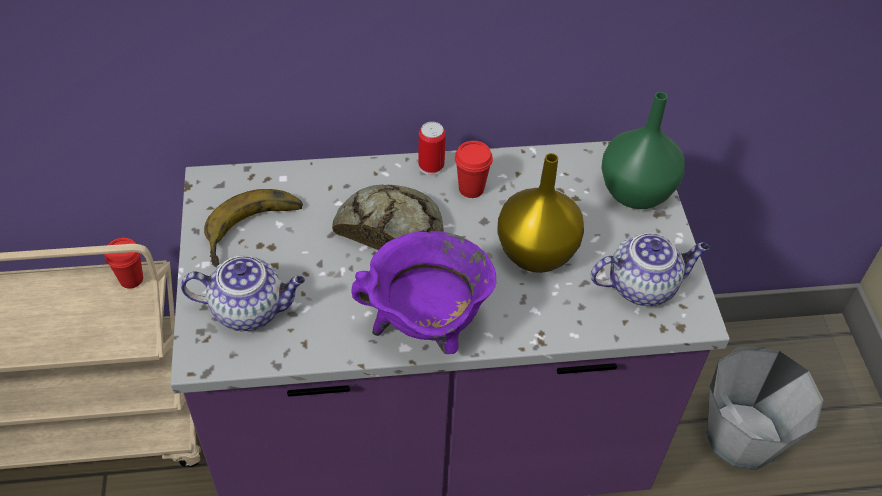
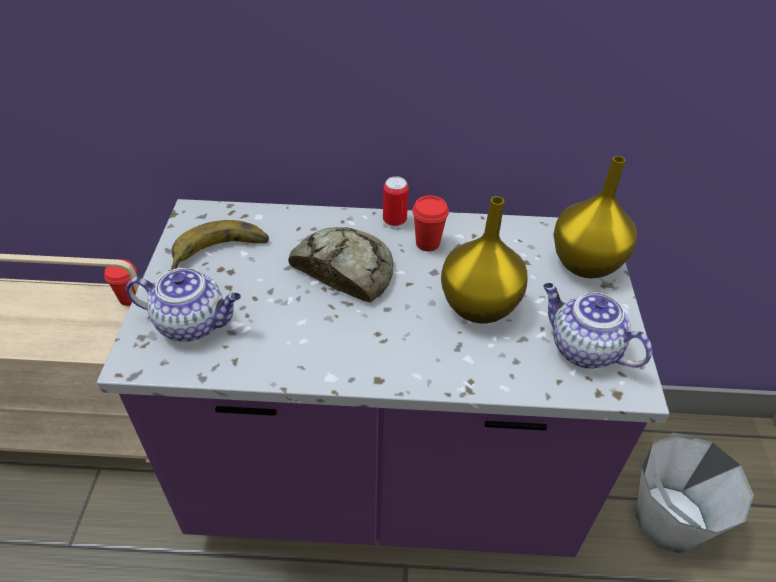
camera: 10 degrees right, 5 degrees down
purple cooking pot [351,231,496,354] -> none
teapot [591,233,709,306] -> teapot turned 135 degrees counterclockwise [543,283,652,369]
green vase [601,92,684,209] -> yellow vase [553,156,637,278]

